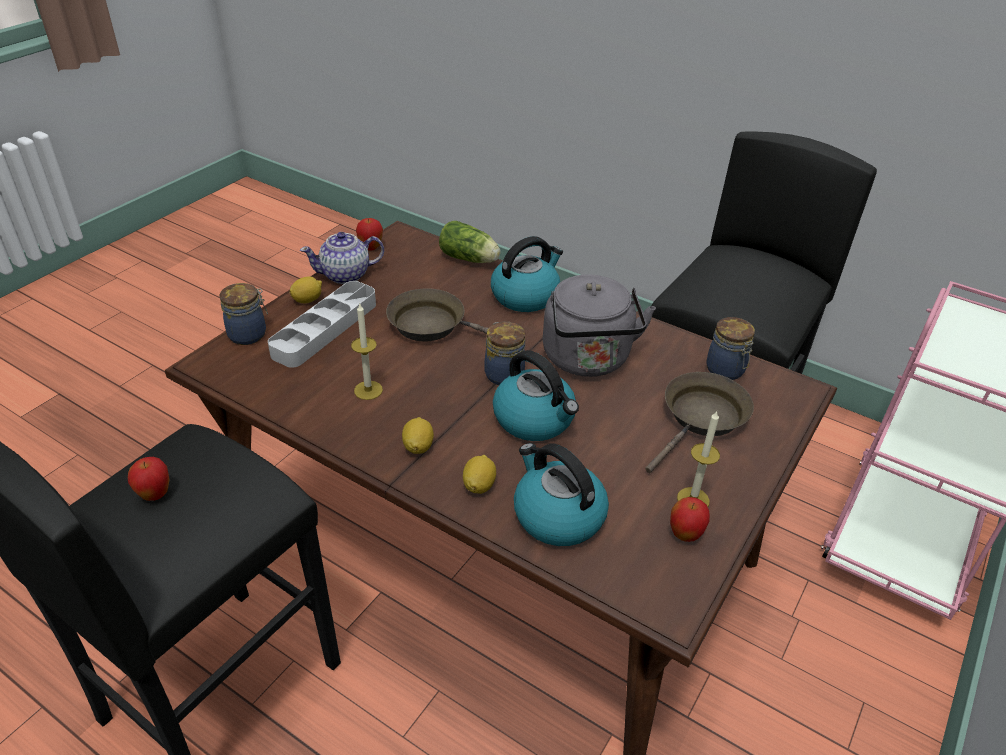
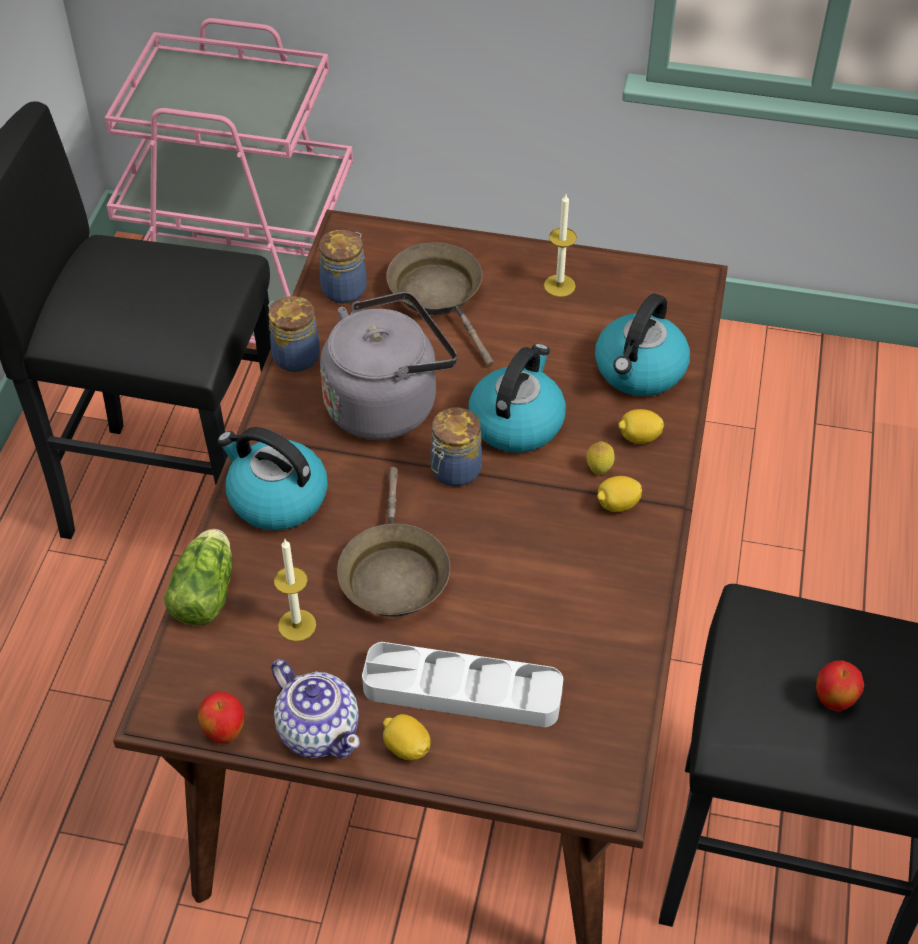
camera: 110 degrees left, 10 degrees up
jar [219,283,268,345] -> jar moved to [268,296,320,372]
candle [351,304,383,400] -> candle moved to [274,539,316,642]
brown frying pan [645,372,754,473] -> brown frying pan turned 45 degrees clockwise [386,243,494,366]
apple [670,497,710,542] -> none
none -> lemon [587,441,615,475]

